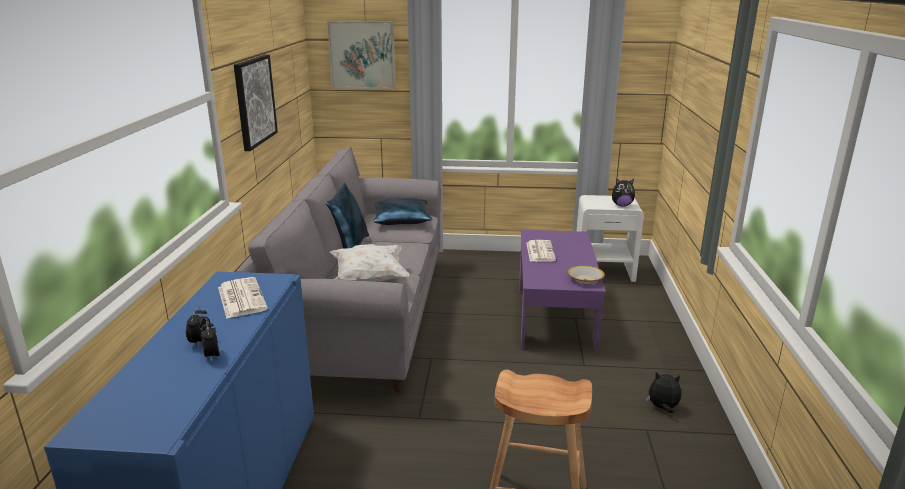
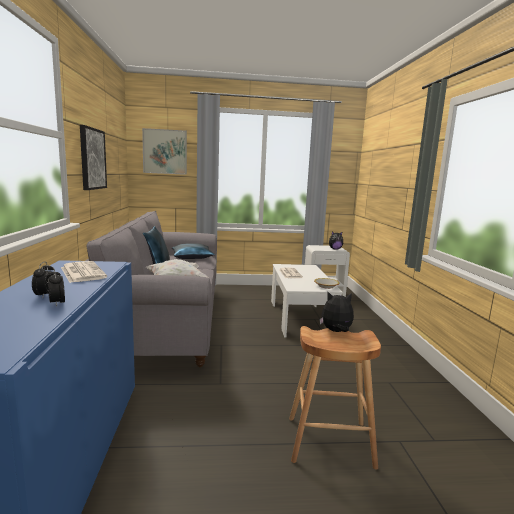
camera: 10 degrees left, 10 degrees down
purple coffee table [519,230,606,353] -> white coffee table [271,264,343,338]
plush toy [646,372,681,413] -> plush toy moved to [319,292,354,332]

